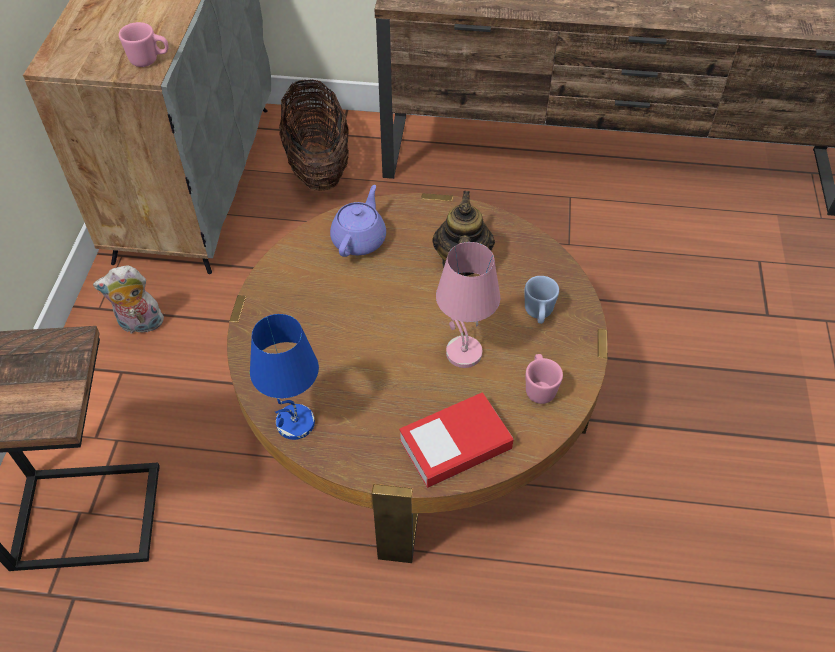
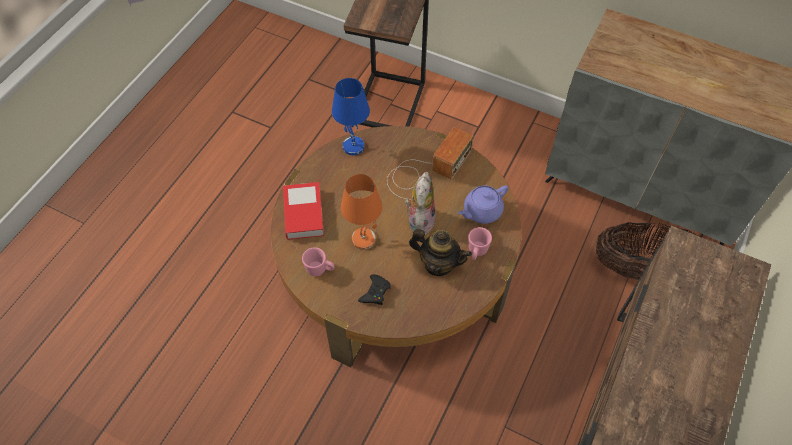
camera: 110 degrees right, 5 degrees up
plush toy [93,265,165,333] -> plush toy moved to [405,172,436,237]
pink mug [119,22,169,67] -> pink mug moved to [468,227,492,260]
purple teapot [330,185,386,257] -> purple teapot turned 105 degrees clockwise [458,185,508,224]
pink table lamp [436,242,500,368] -> orange table lamp [341,174,382,250]
blue mug [525,276,559,324] -> black game controller [358,274,391,305]
none -> radio [387,127,474,200]

